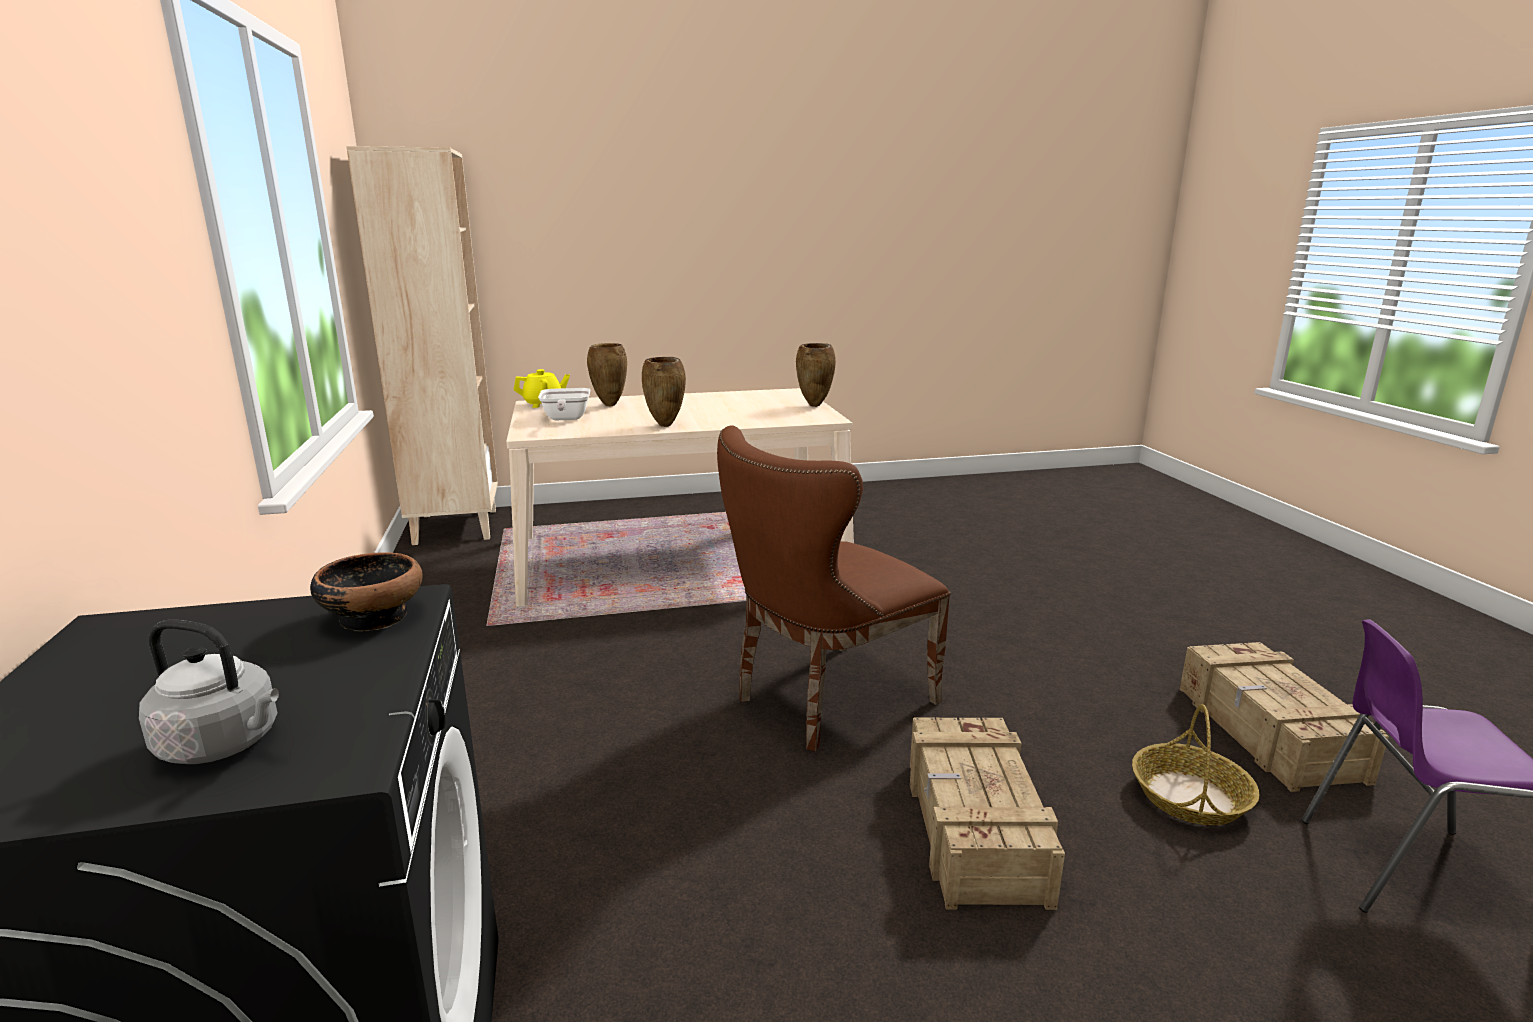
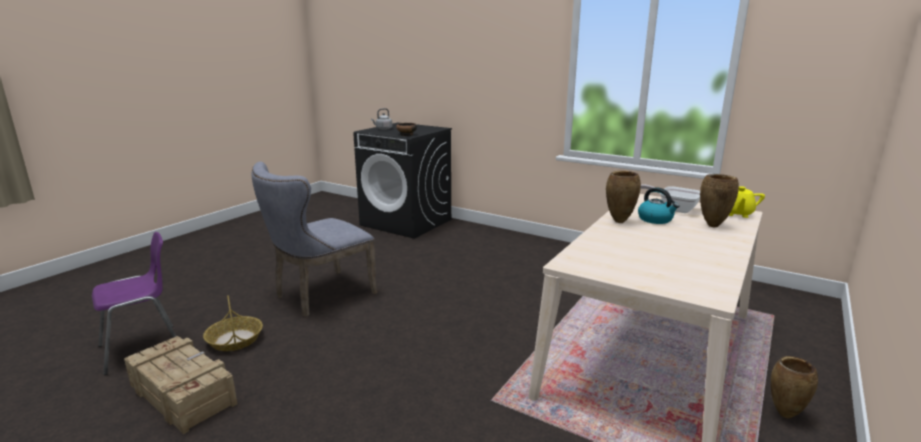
camera: 135 degrees right, 0 degrees up
beige bookcase [346,146,498,545] -> none
brown chair [717,425,951,752] -> none
brown vase [796,343,836,407] -> brown vase moved to [771,356,818,418]
crate [910,718,1065,910] -> grey chair [251,161,378,317]
none -> kettle [638,187,679,224]

